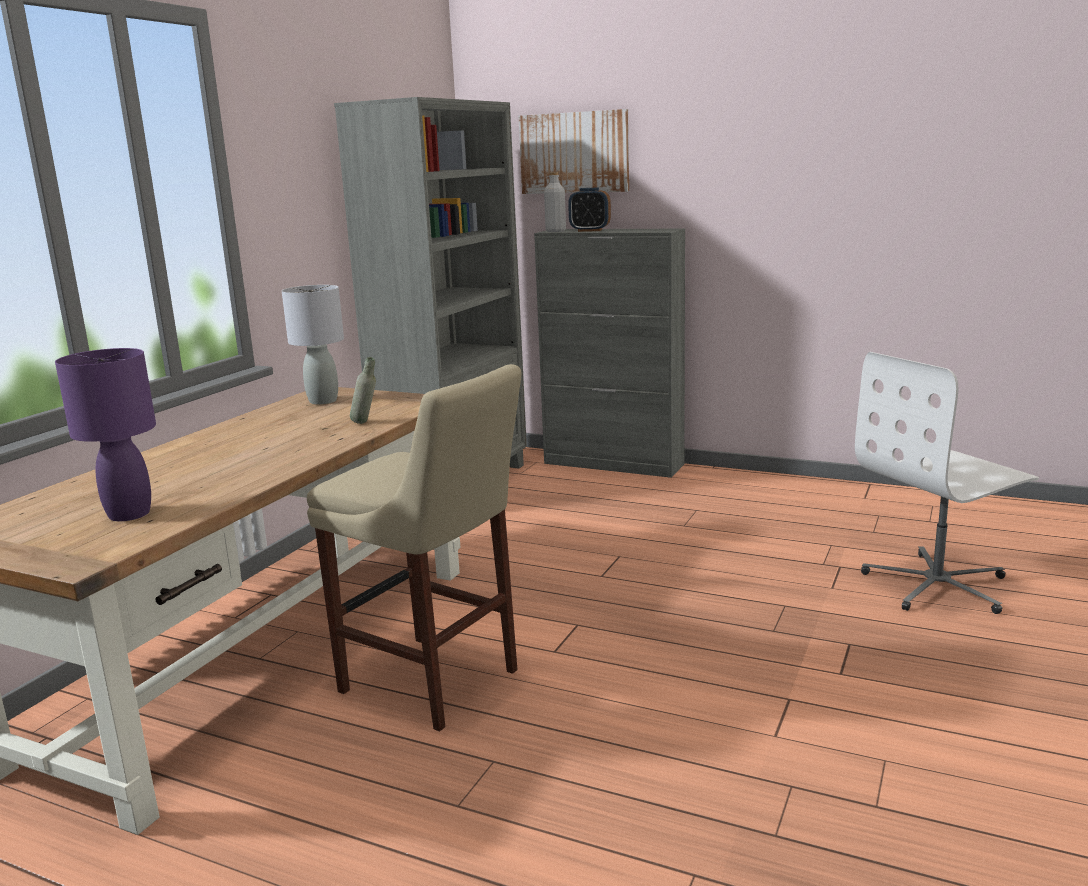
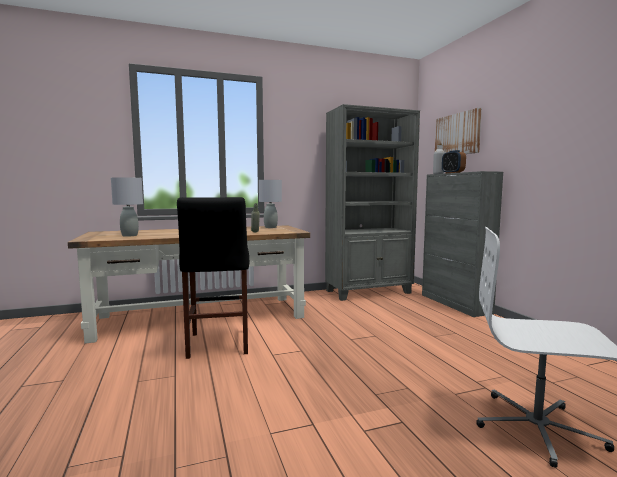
camera: 45 degrees right, 10 degrees down
purple table lamp [55,348,156,521] -> grey table lamp [111,177,143,237]
beige stool [307,364,521,731] -> black stool [177,197,249,359]

